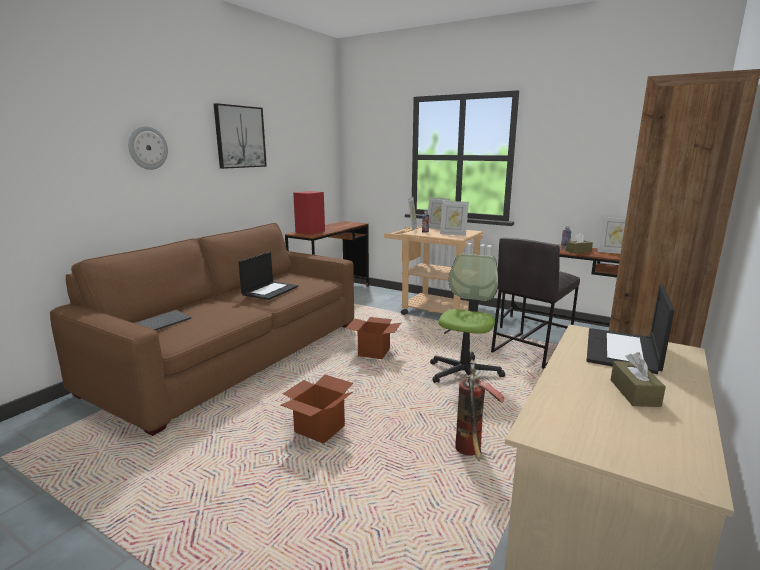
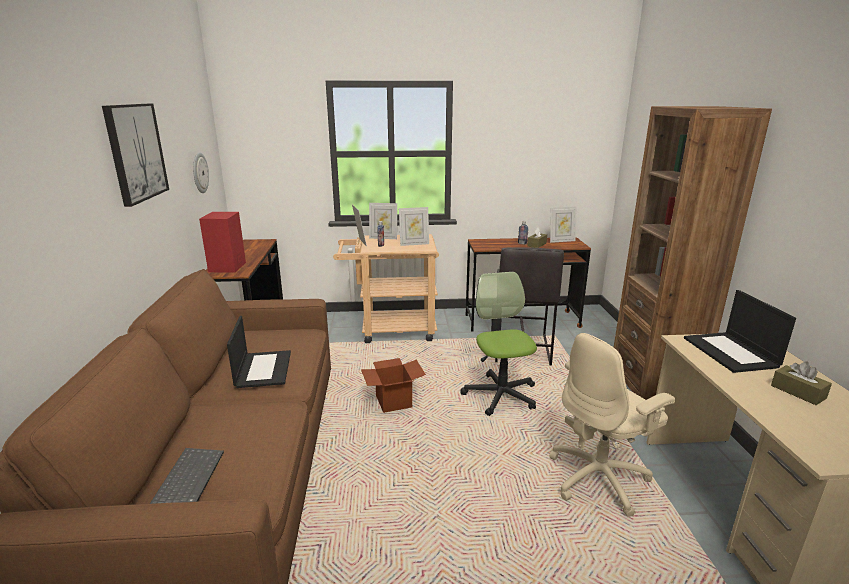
camera: 35 degrees left, 5 degrees up
wall clock [128,126,168,170] -> wall clock moved to [193,152,209,193]
cardboard box [281,374,353,444] -> none
fire extinguisher [455,363,504,461] -> beige office chair [549,333,675,517]

